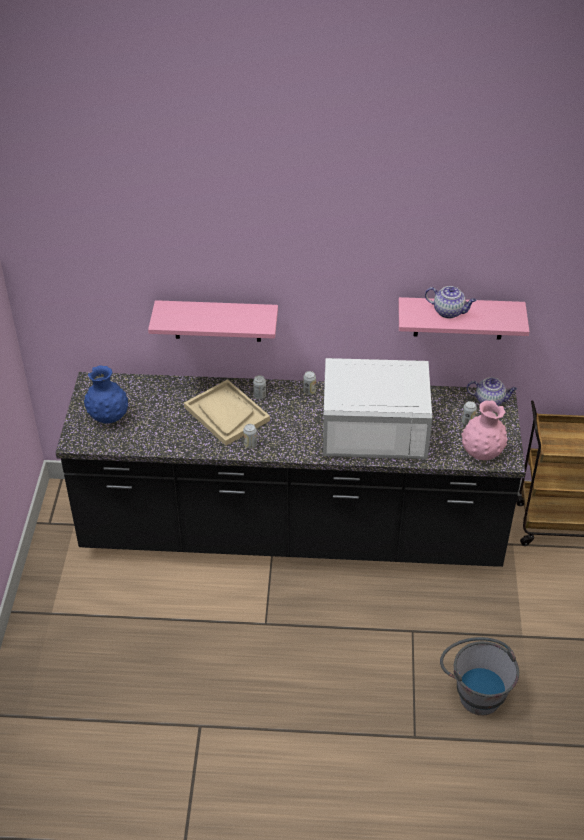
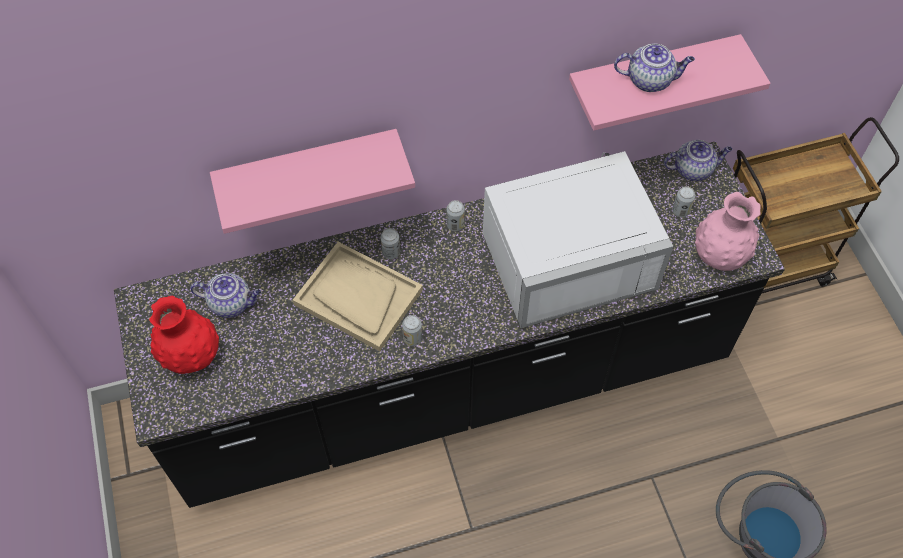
camera: 20 degrees left, 15 degrees up
blue vase [84,365,128,423] -> red vase [149,296,219,374]
none -> teapot [190,273,261,318]

